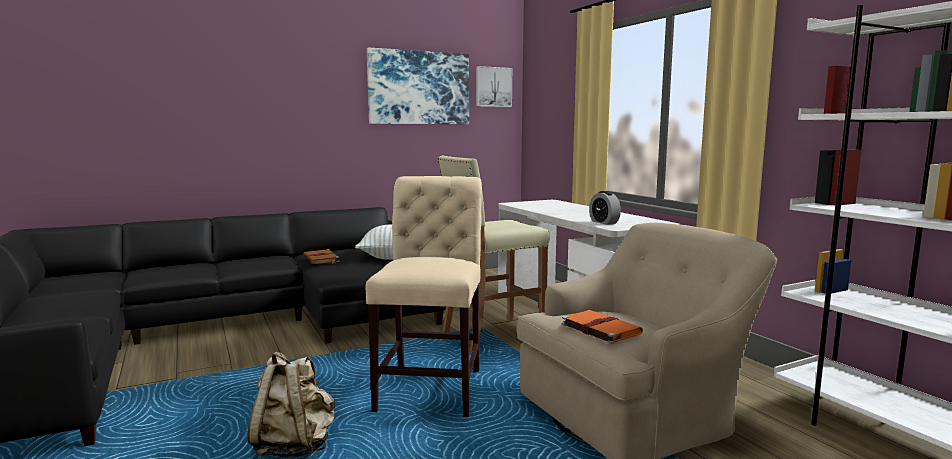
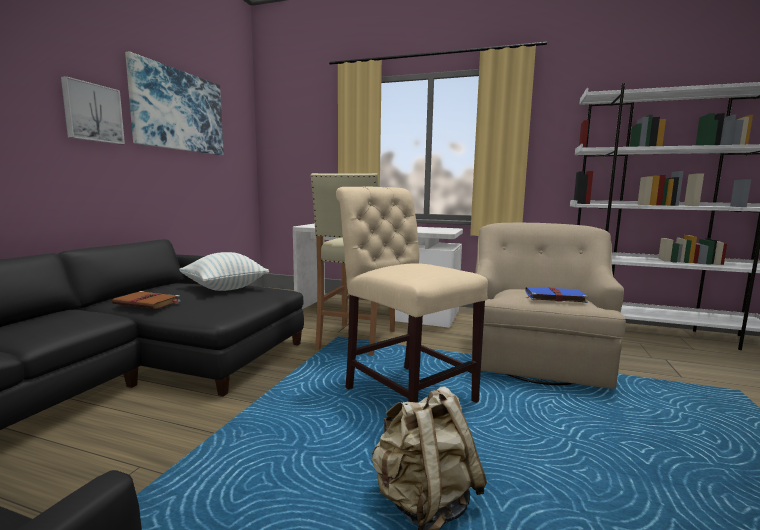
camera: 45 degrees left, 0 degrees up
picture [476,66,512,107] -> picture moved to [61,76,125,144]
orange book [561,310,643,344] -> blue book [526,287,588,303]
alarm clock [589,191,621,225] -> none

